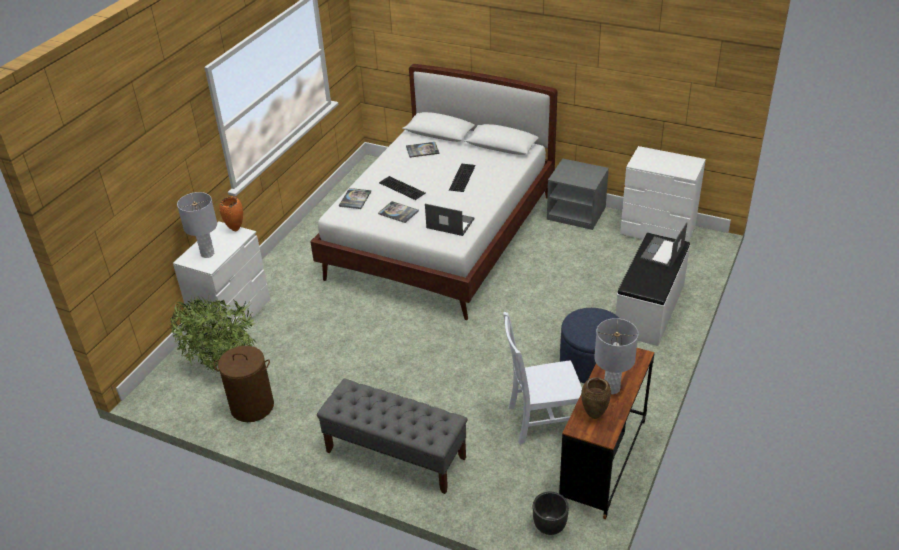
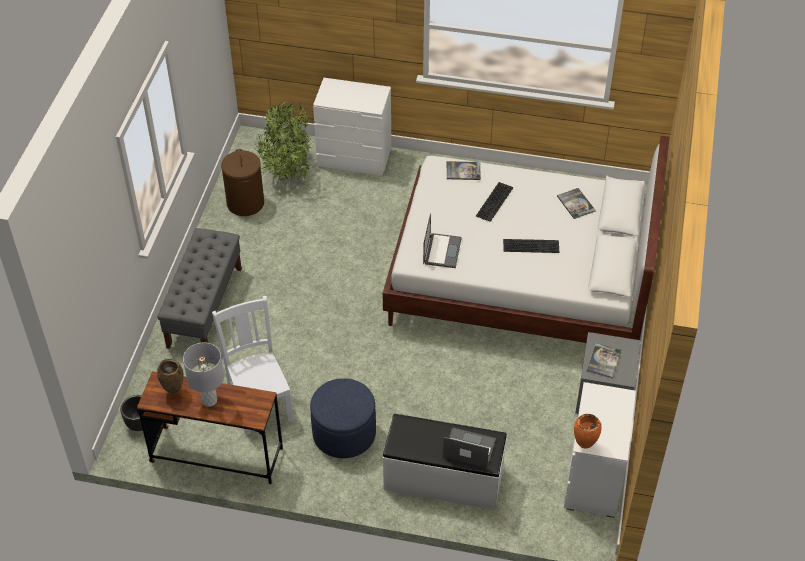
camera: 75 degrees right, 10 degrees up
grey table lamp [177,192,217,258] -> none
orange vase [219,196,243,231] -> orange vase moved to [574,414,602,449]
book [378,201,419,223] -> book moved to [587,343,622,379]

